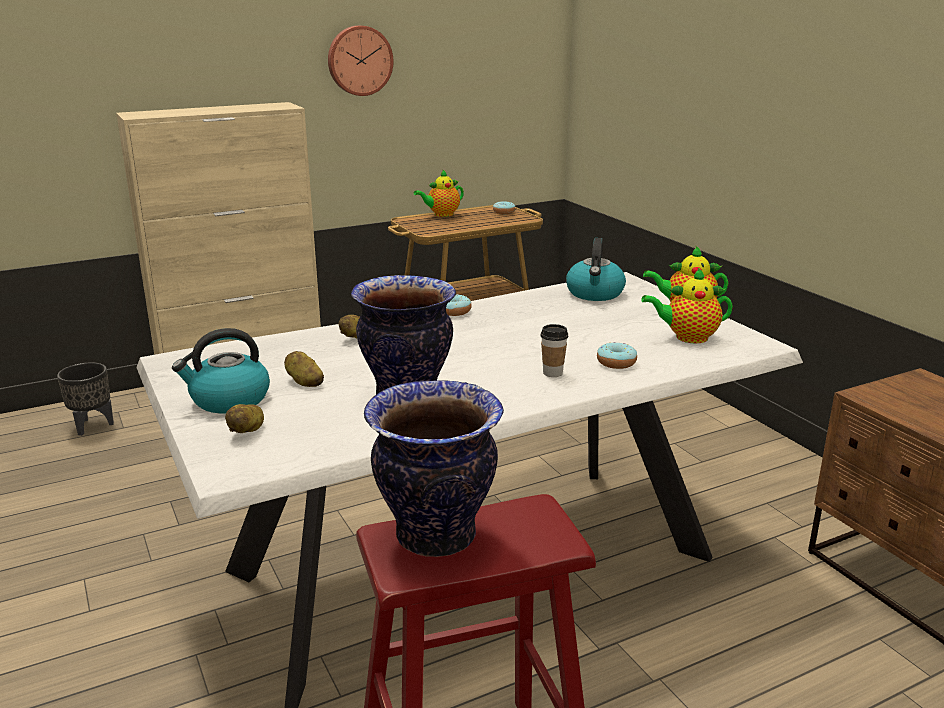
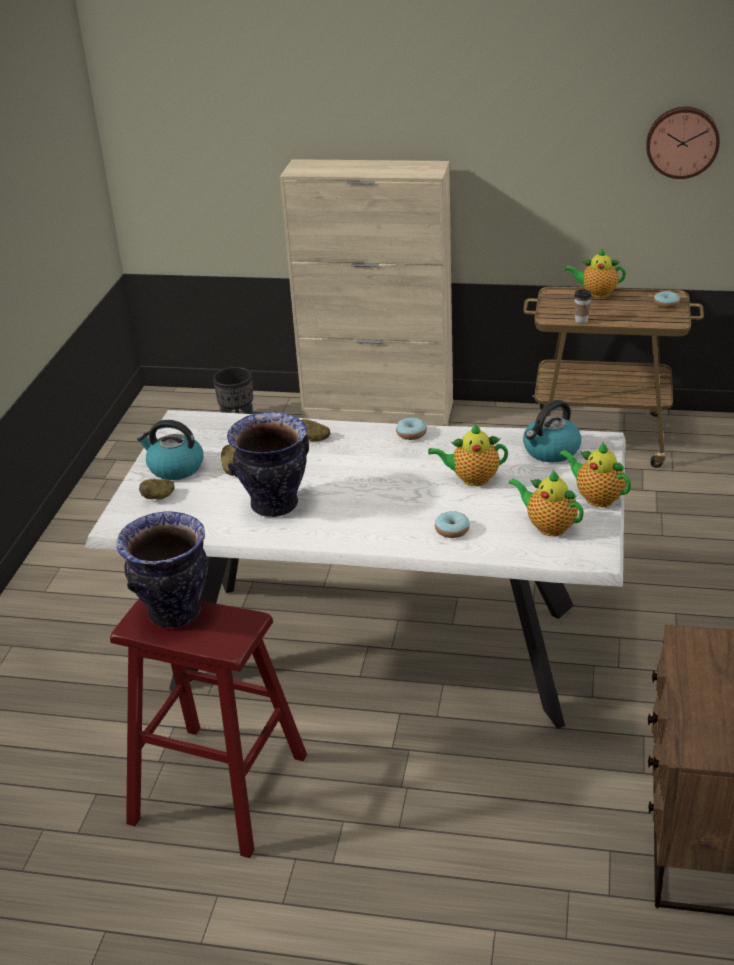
camera: 40 degrees right, 10 degrees up
wall clock [328,25,393,96] -> wall clock moved to [646,107,720,179]
cup [540,324,569,377] -> cup moved to [574,289,592,323]
none -> teapot [428,424,508,486]

